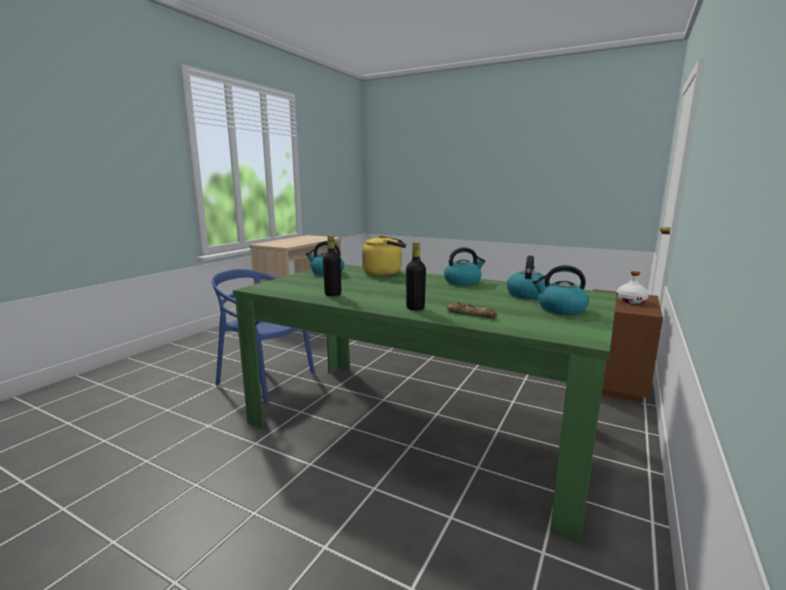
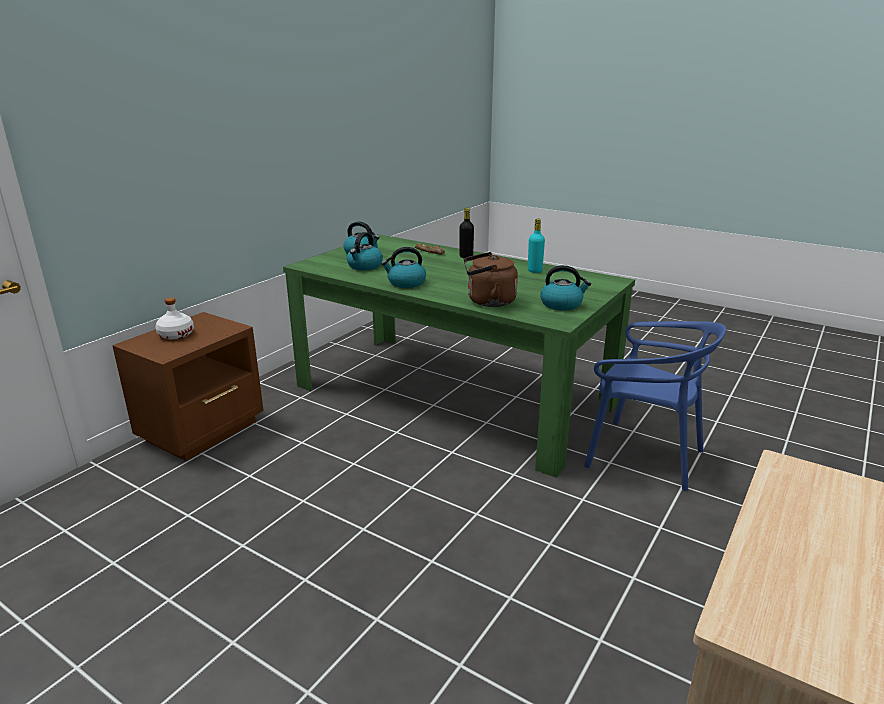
camera: 175 degrees left, 10 degrees up
black bottle [323,235,341,296] -> turquoise bottle [528,219,545,273]
yellow kettle [362,235,406,276] -> brown kettle [464,252,518,307]

